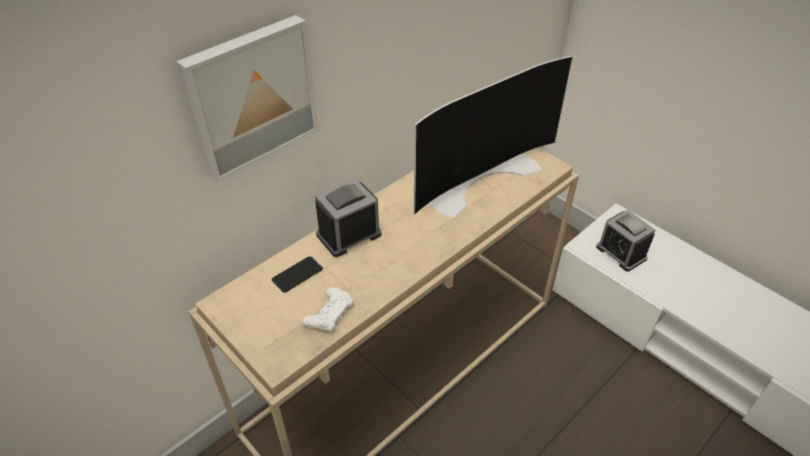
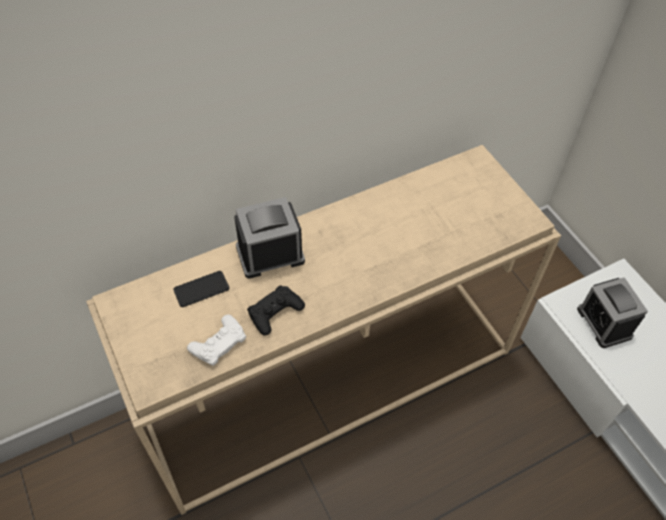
camera: 15 degrees right, 10 degrees up
picture [176,15,319,182] -> none
television [414,56,573,217] -> none
none -> black game controller [247,285,305,336]

